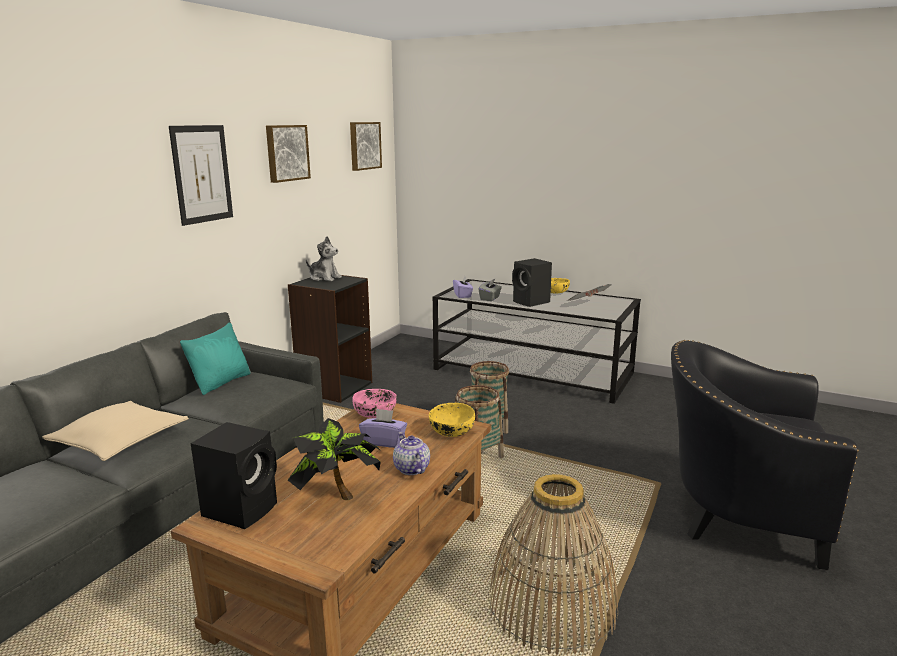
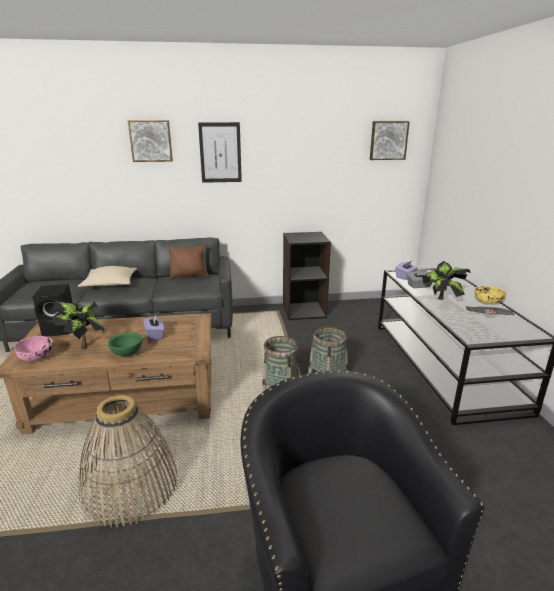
camera: 55 degrees right, 5 degrees up
turquoise pillow [180,322,251,395] -> brown pillow [168,244,208,278]
picture [266,125,311,183] -> picture moved to [128,120,173,162]
plush toy [306,236,342,281] -> none
pink bowl [352,389,397,418] -> pink bowl moved to [14,336,53,361]
teapot [393,432,430,475] -> green bowl [108,332,142,356]
yellow bowl [429,403,475,437] -> none
black speaker [512,258,552,307] -> potted plant [422,261,471,300]

